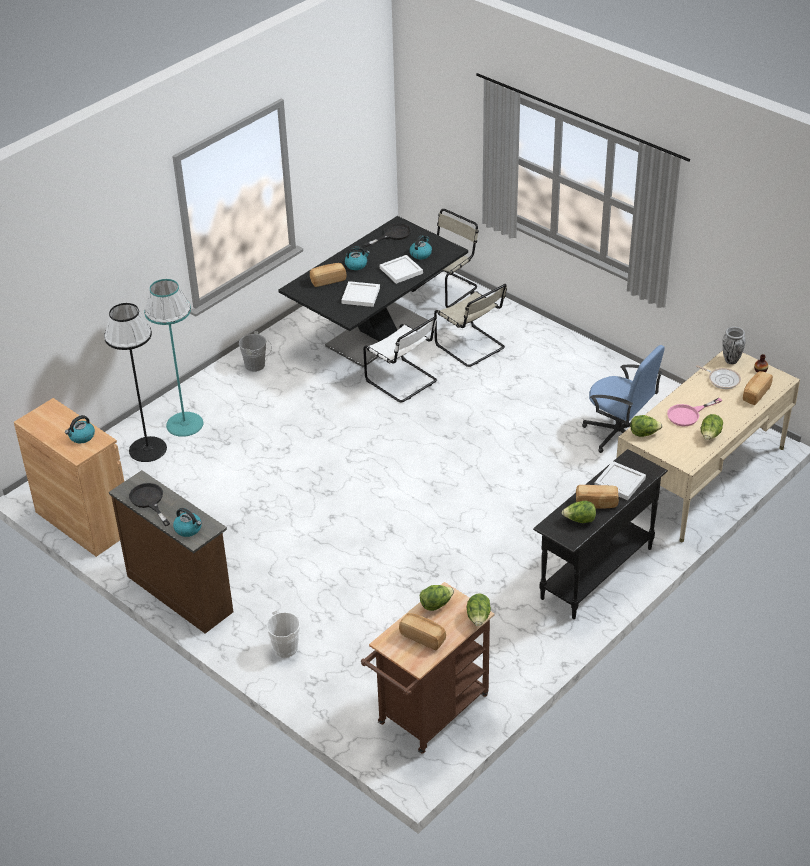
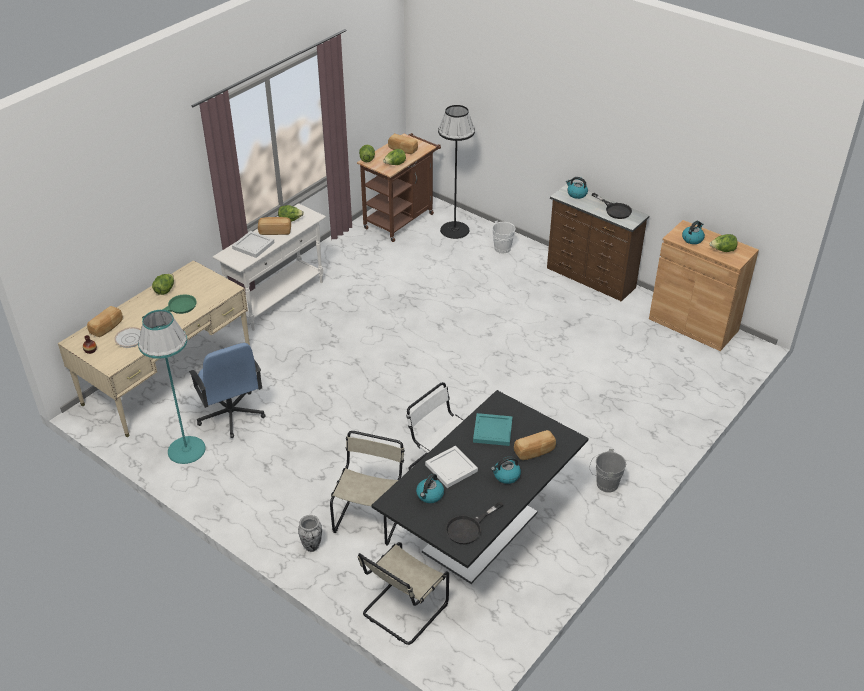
camera: 175 degrees right, 0 degrees up
black floor lamp [104,303,167,462] -> black floor lamp moved to [438,105,475,239]
turquoise floor lamp [144,279,203,437] -> turquoise floor lamp moved to [138,310,206,464]
white tray [341,281,380,307] -> turquoise tray [473,413,513,446]
beige chair [434,284,507,367] -> beige chair turned 60 degrees clockwise [330,431,405,545]
black console table [533,449,668,619] -> white console table [213,203,326,331]
blue office chair [582,345,665,453] -> blue office chair turned 150 degrees counterclockwise [189,343,265,438]
lettuce [631,415,663,437] -> lettuce moved to [710,234,738,252]
pink frying pan [667,398,722,426] -> green frying pan [142,294,197,318]
vase [723,327,746,364] -> vase moved to [298,515,322,552]

